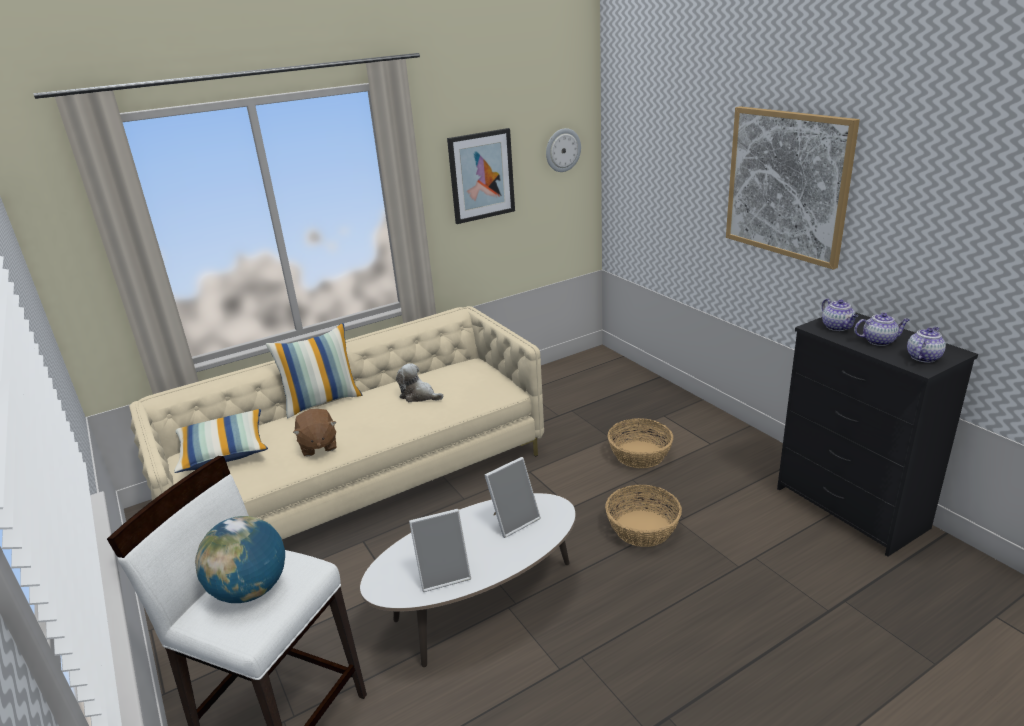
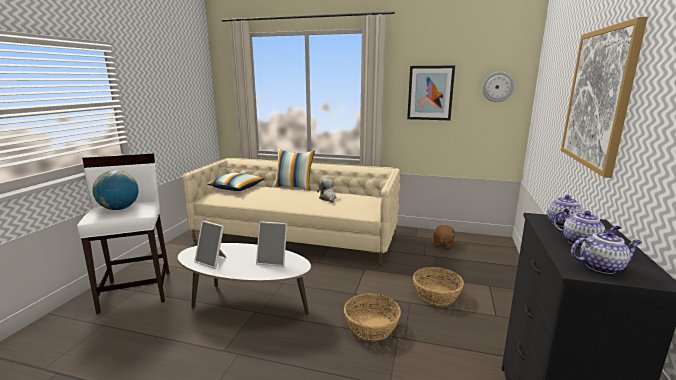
camera: 45 degrees right, 10 degrees down
brown plush toy [293,409,337,456] -> brown plush toy moved to [433,225,455,248]

